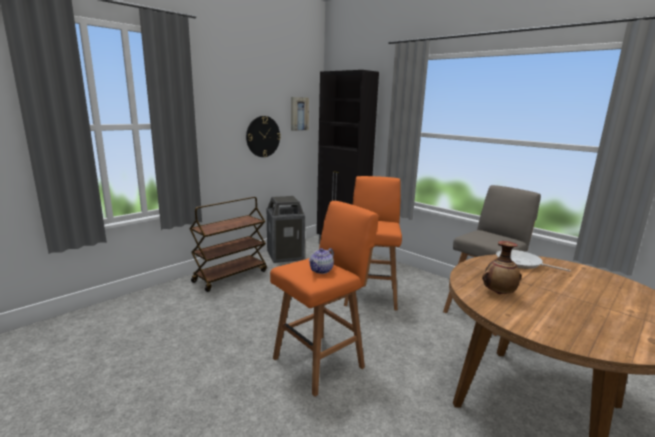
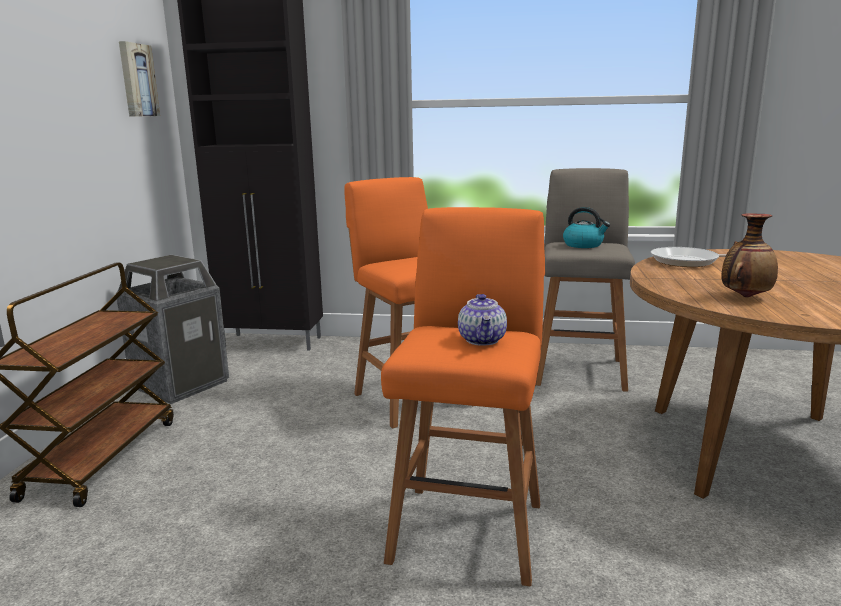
camera: 35 degrees left, 0 degrees up
wall clock [246,116,281,157] -> none
none -> kettle [563,207,610,248]

